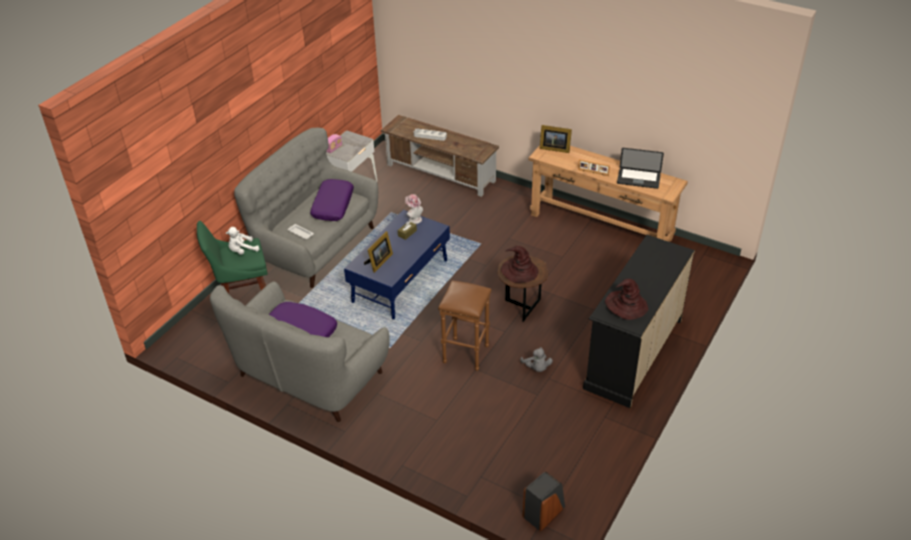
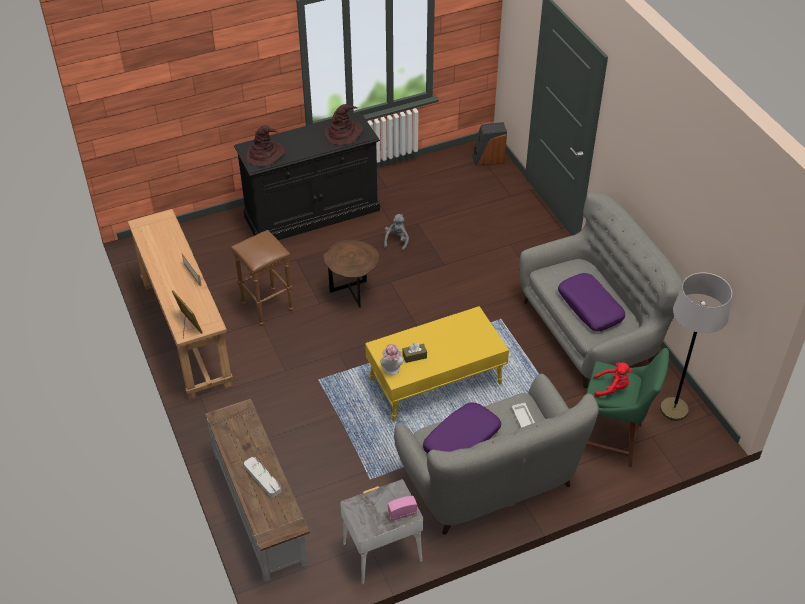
camera: 145 degrees left, 5 degrees up
white plush toy [226,227,259,255] -> red plush toy [594,362,632,397]
blue coffee table [344,210,450,319] -> yellow coffee table [365,306,509,421]
picture frame [364,231,393,273] -> none
brown stool [438,280,492,371] -> brown stool moved to [231,230,293,326]
brown hat [501,246,539,283] -> brown hat moved to [246,126,285,166]
laptop [617,148,664,189] -> none
none -> grey floor lamp [660,273,732,421]

